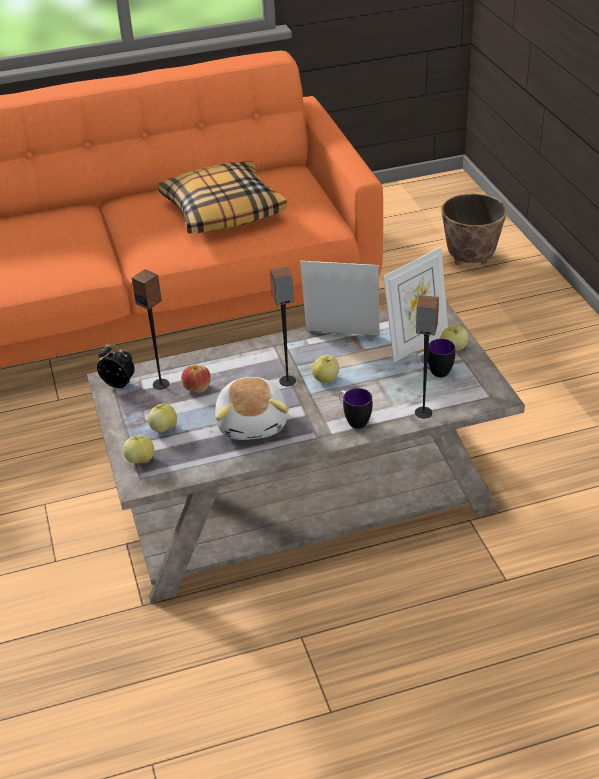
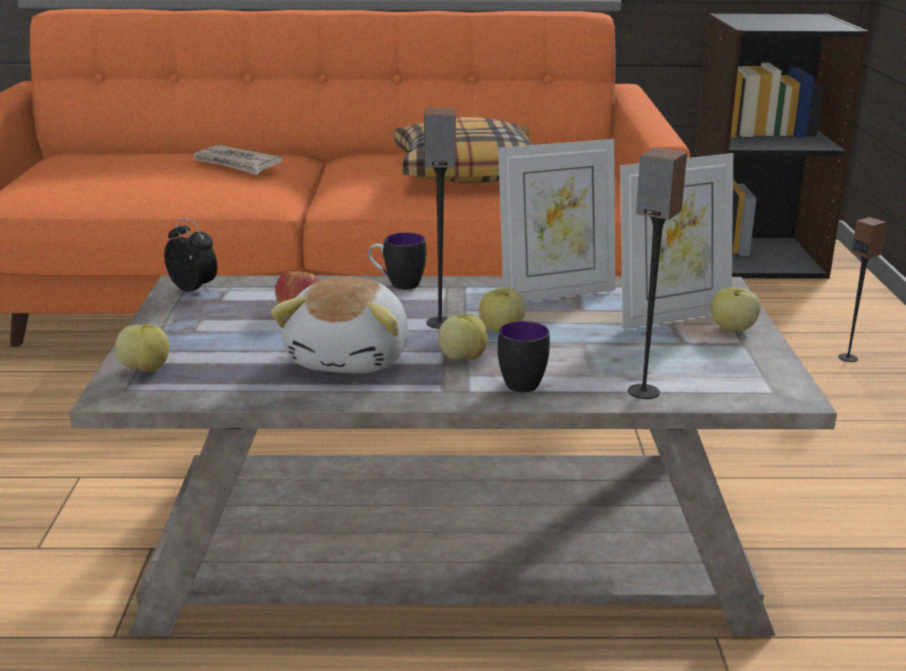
camera: 15 degrees right, 15 degrees down
speaker [132,269,169,390] -> speaker moved to [838,217,887,362]
apple [148,404,177,432] -> apple moved to [438,314,488,360]
picture frame [300,261,380,336] -> picture frame turned 135 degrees clockwise [498,139,615,301]
mug [417,339,455,377] -> mug moved to [368,233,426,290]
planter [441,194,507,265] -> none
none -> newspaper [192,145,283,175]
none -> black bookcase [695,13,868,279]

